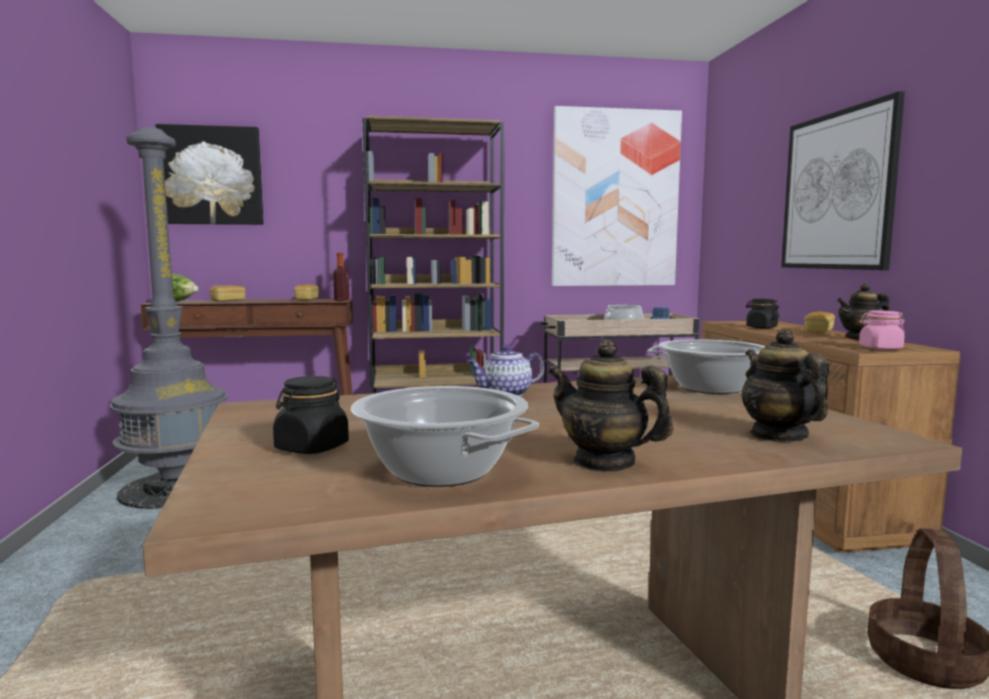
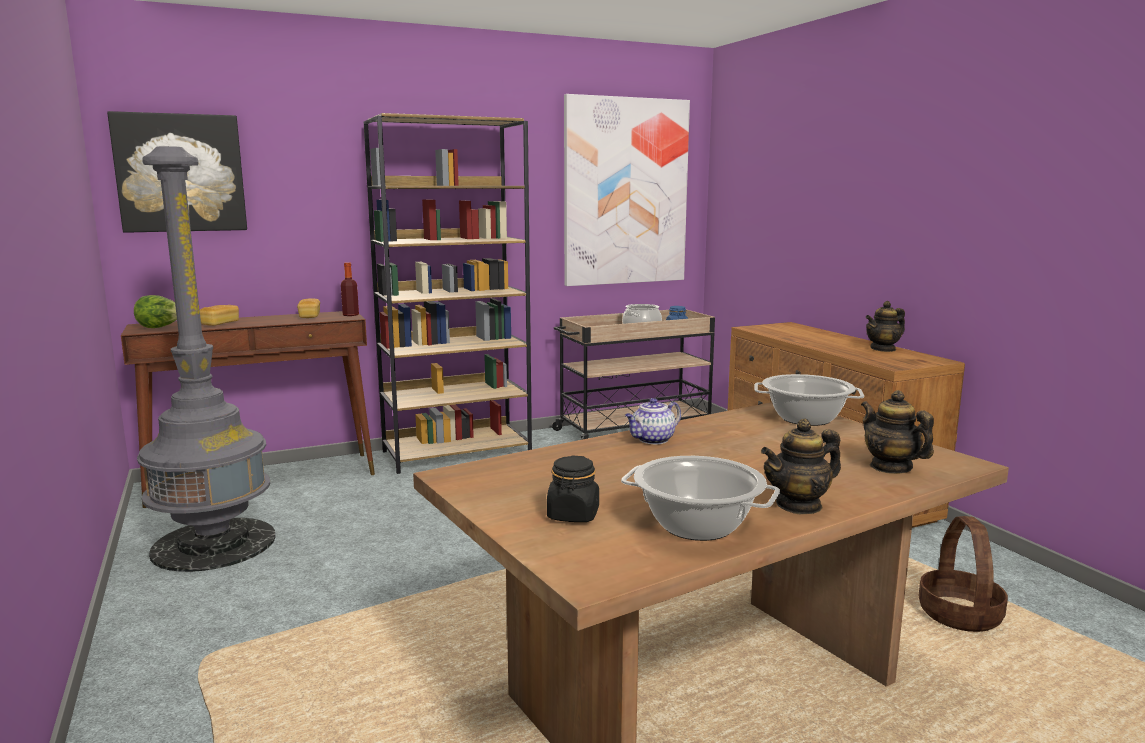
camera: 15 degrees left, 5 degrees up
teapot [548,340,674,472] -> teapot turned 45 degrees counterclockwise [761,419,841,514]
black jar [746,299,779,329] -> none
picture [781,91,905,270] -> none
bread [804,312,835,333] -> none
pink jar [859,310,905,350] -> none

